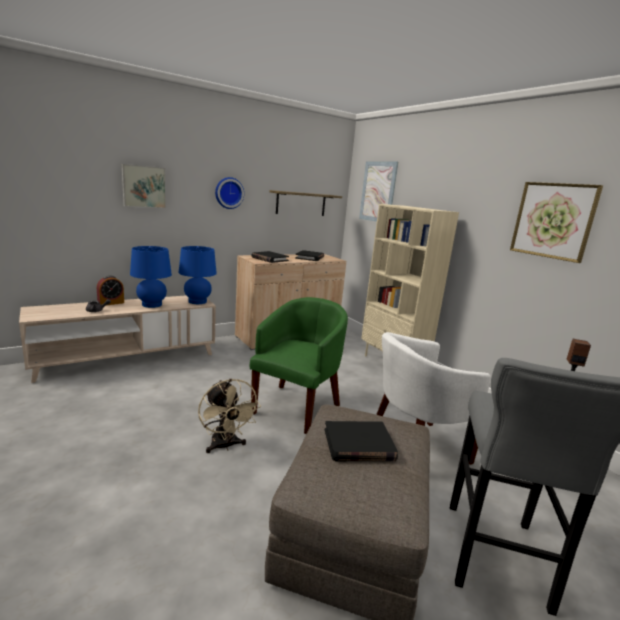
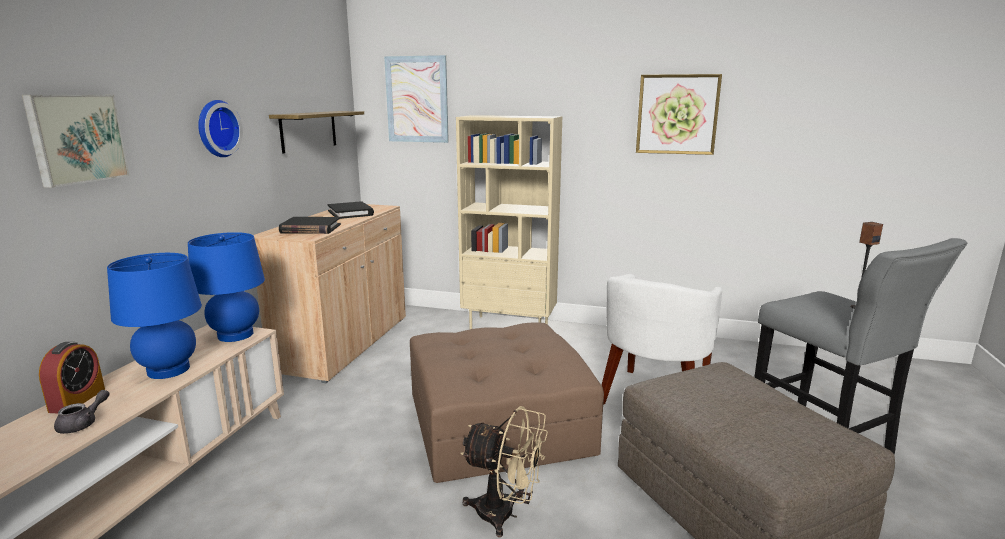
camera: 40 degrees left, 0 degrees up
green armchair [250,297,348,434] -> brown ottoman [410,323,604,483]
black book [325,421,398,461] -> none

